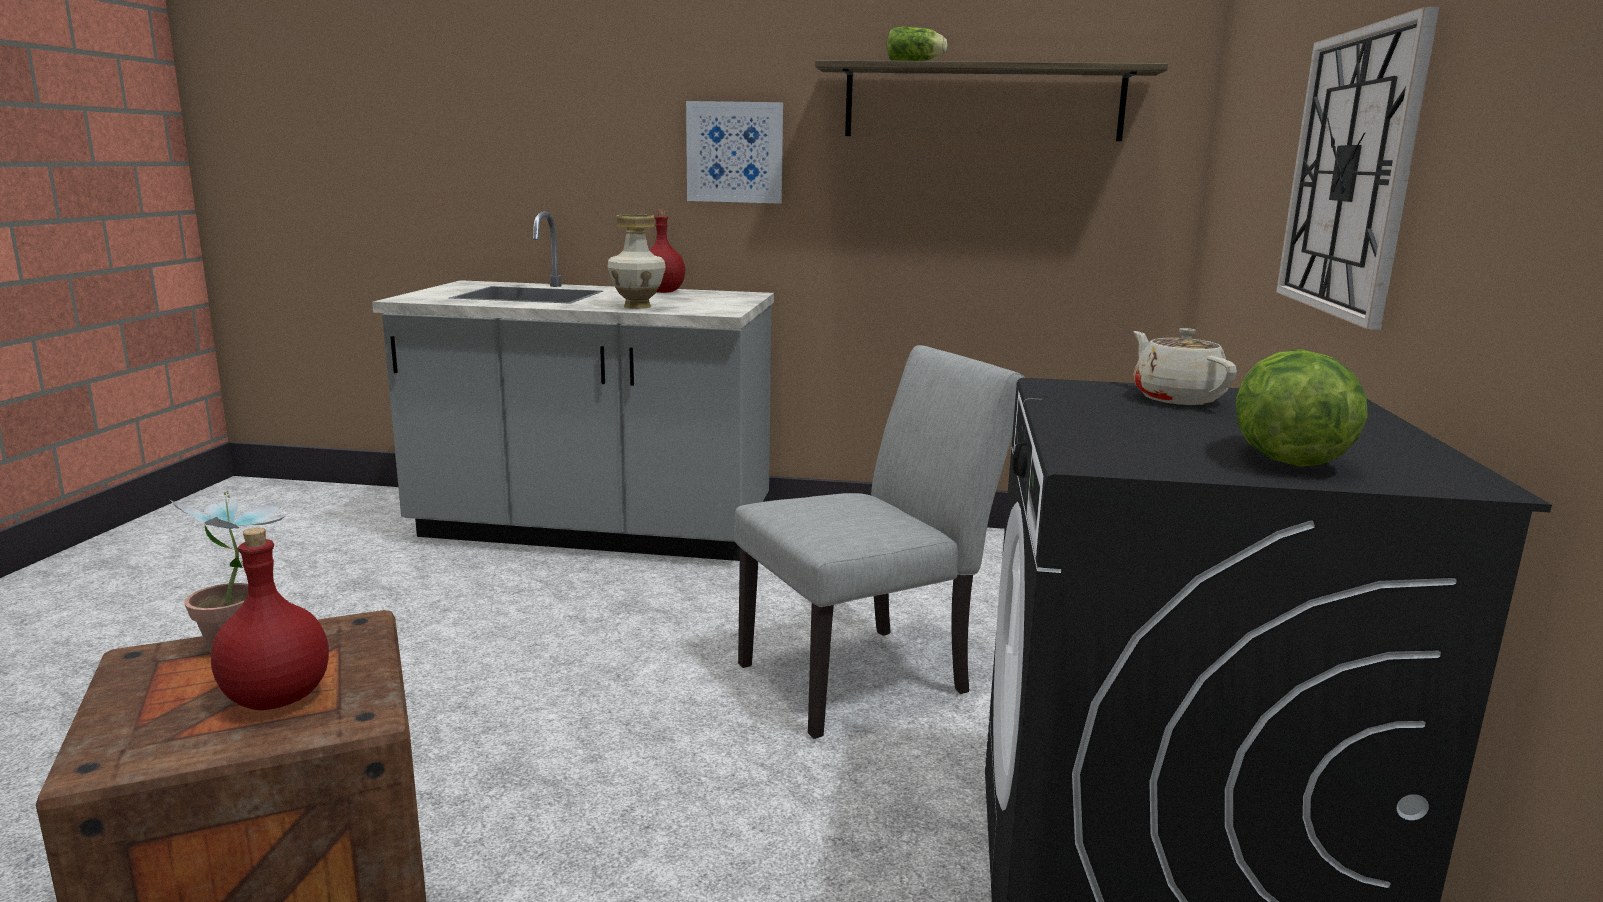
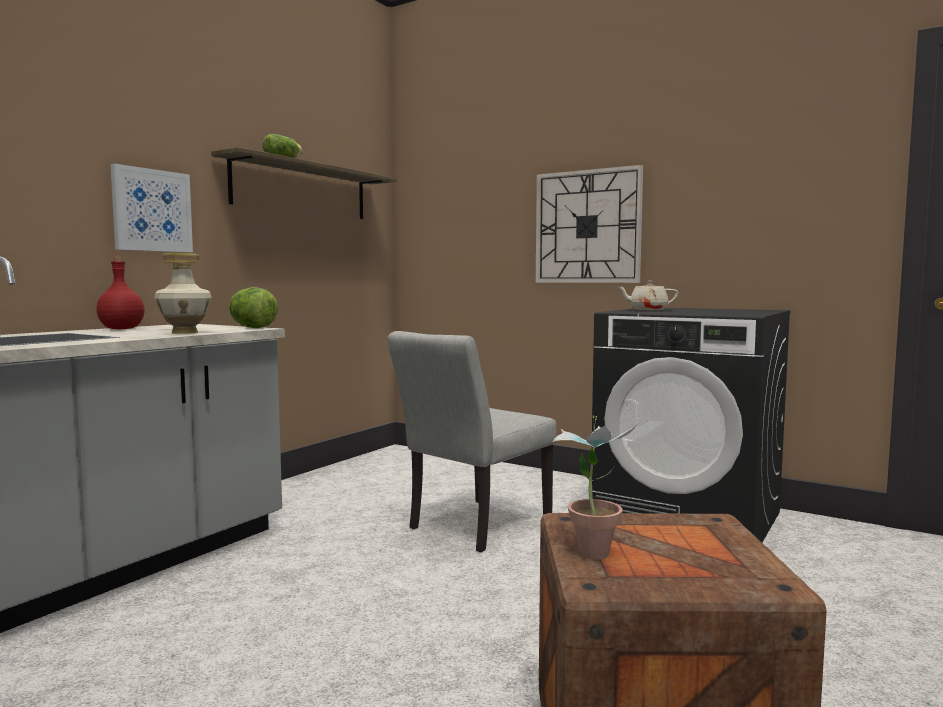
camera: 65 degrees left, 10 degrees down
red bottle [211,528,329,710] -> none
grey chair [734,345,1026,739] -> grey chair turned 135 degrees counterclockwise [387,331,557,552]
lettuce [1236,349,1368,467] -> lettuce moved to [229,287,278,328]

